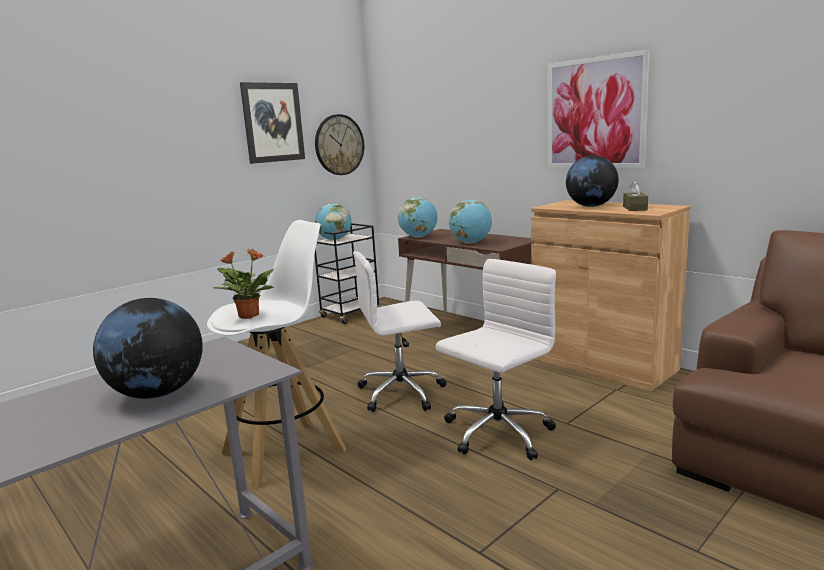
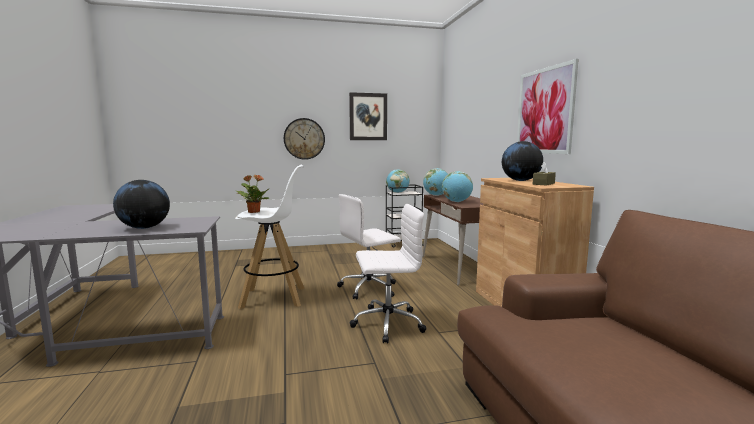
camera: 30 degrees right, 5 degrees down
wall clock [315,114,364,175] -> wall clock moved to [284,118,325,160]
white office chair [353,251,446,412] -> white office chair turned 45 degrees counterclockwise [337,194,401,300]

